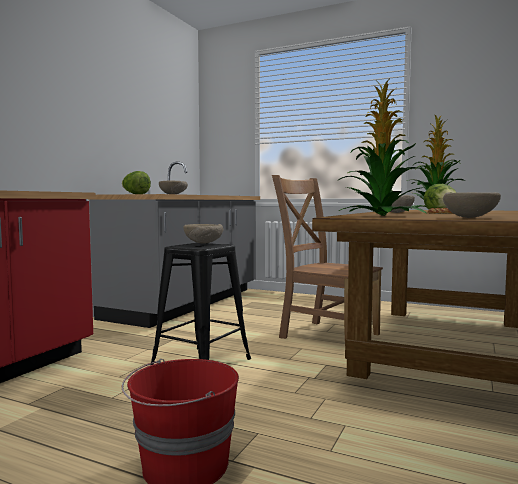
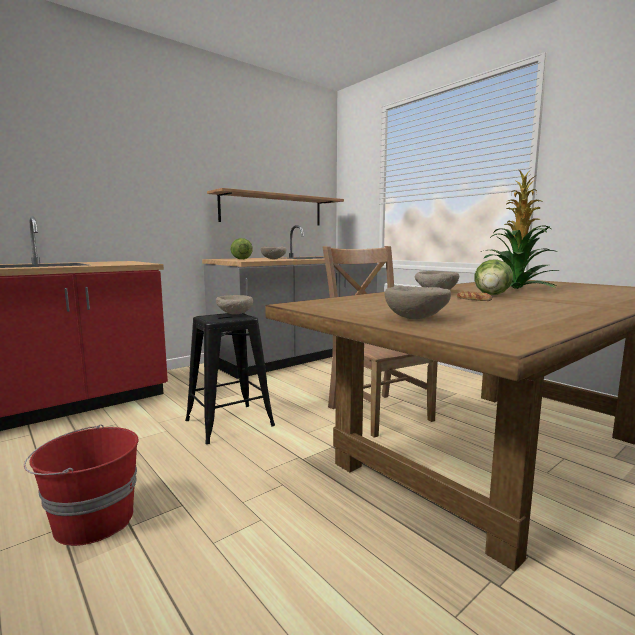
camera: 25 degrees right, 5 degrees up
potted plant [339,80,426,216] -> none
none -> shelf [207,188,344,226]

